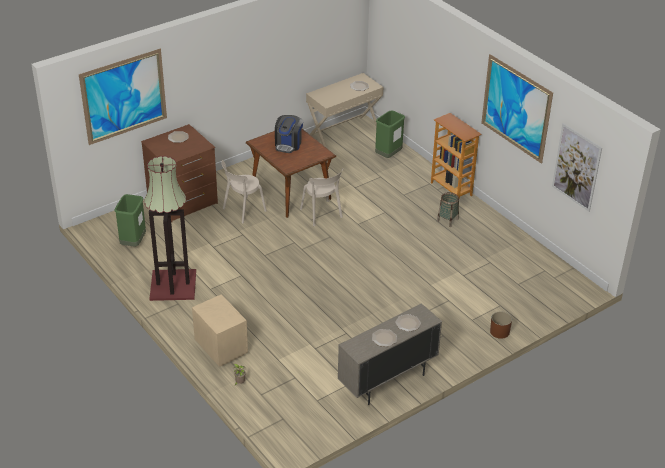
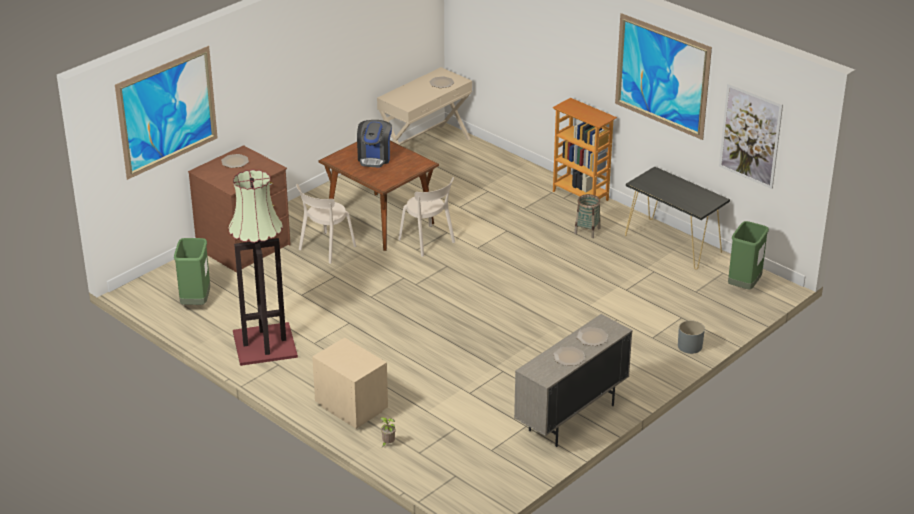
camera: 10 degrees left, 5 degrees down
green trash can [375,110,405,158] -> green trash can moved to [728,221,769,289]
brown planter [490,312,512,339] -> grey planter [678,320,705,354]
none -> black console table [625,167,730,269]

